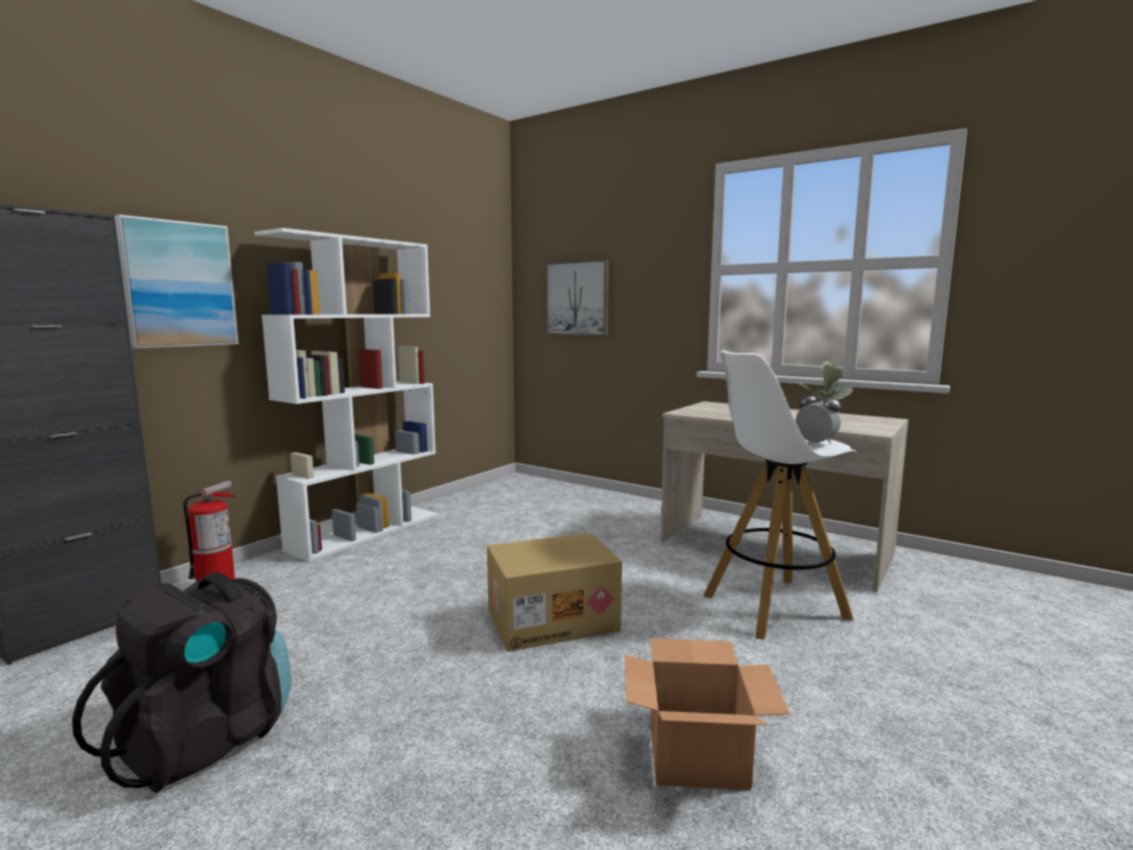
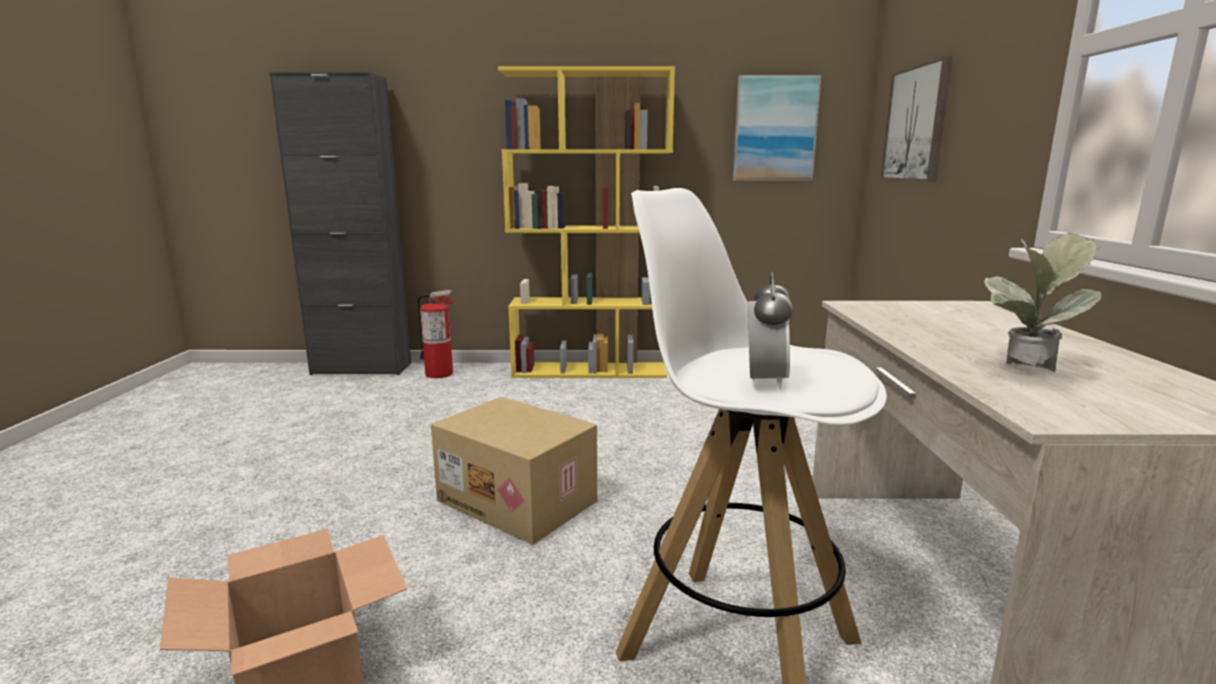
camera: 55 degrees right, 5 degrees up
black backpack [72,573,292,793] -> none
picture [115,214,239,349] -> picture moved to [733,75,821,181]
white bookcase [254,228,438,562] -> yellow bookcase [498,66,675,378]

